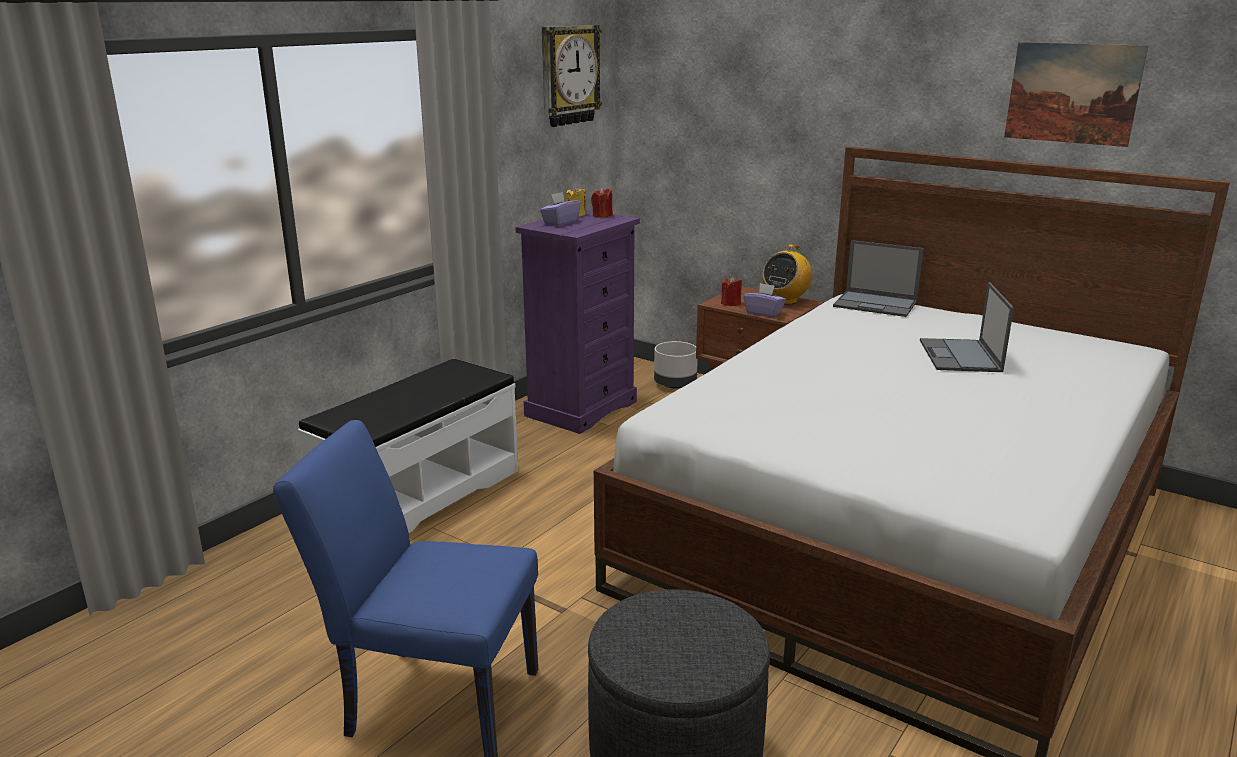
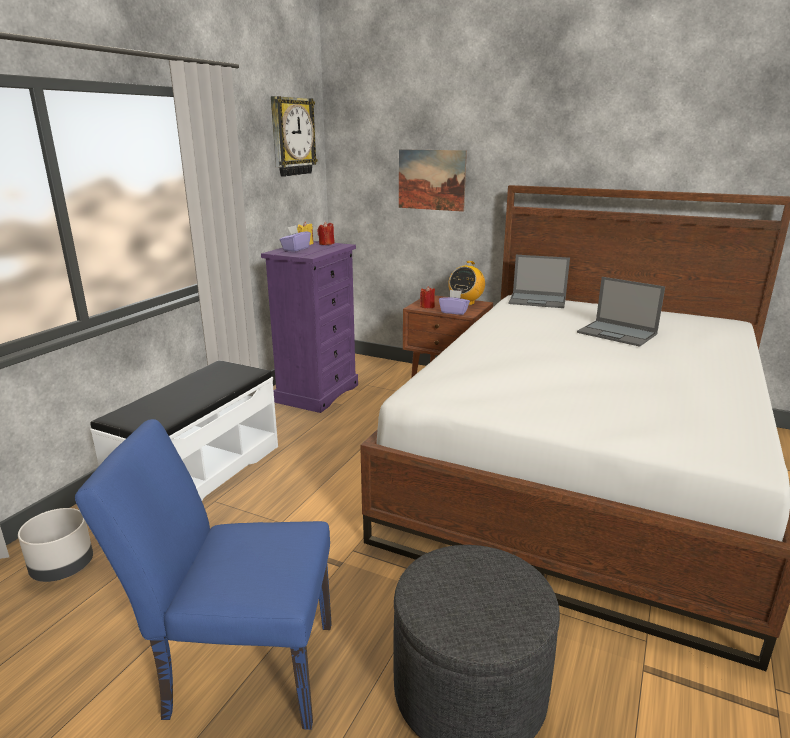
camera: 10 degrees left, 0 degrees up
grey planter [654,341,698,389] -> grey planter moved to [18,508,93,582]
laptop [920,282,1014,372] -> laptop turned 45 degrees counterclockwise [577,277,665,347]
picture [1004,42,1148,147] -> picture moved to [399,149,467,212]

